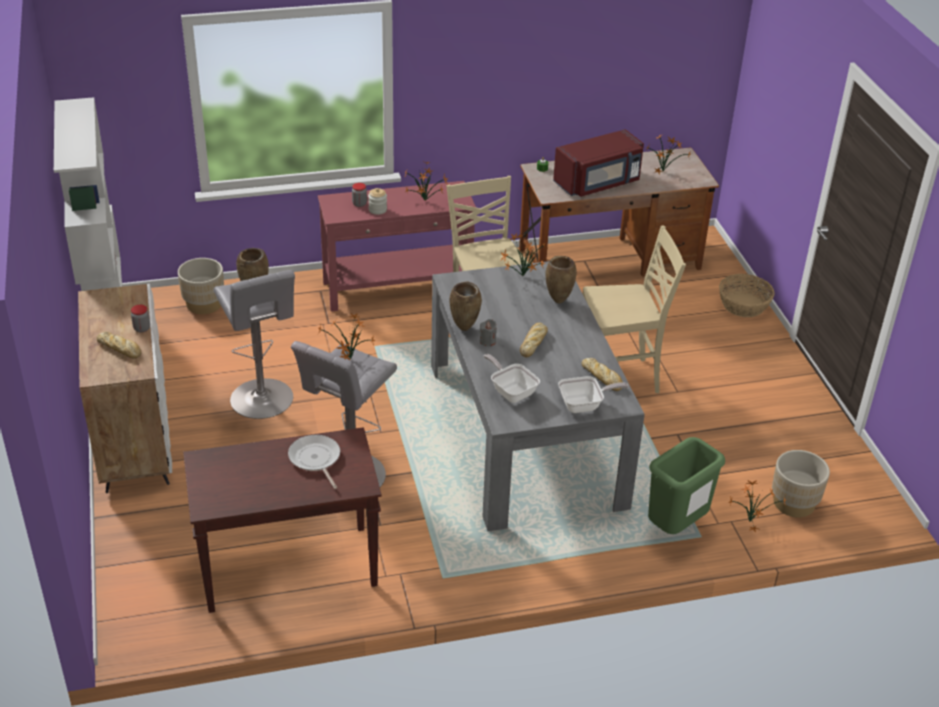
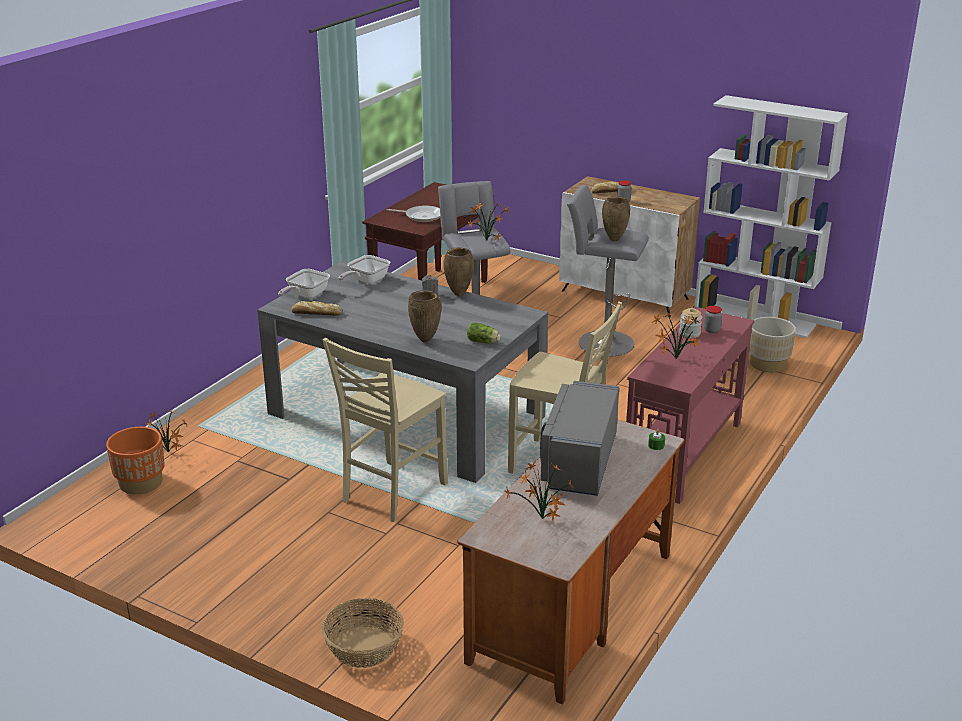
camera: 135 degrees right, 10 degrees down
frying pan [484,354,540,403] -> frying pan turned 120 degrees clockwise [339,255,390,284]
potted plant [500,233,547,276] -> lettuce [467,322,501,343]
bread [520,323,548,358] -> none
red microwave [553,129,644,197] -> grey microwave [540,381,619,496]
green trash can [648,437,725,534] -> none
beige planter [772,450,830,518] -> orange planter [106,427,165,494]

